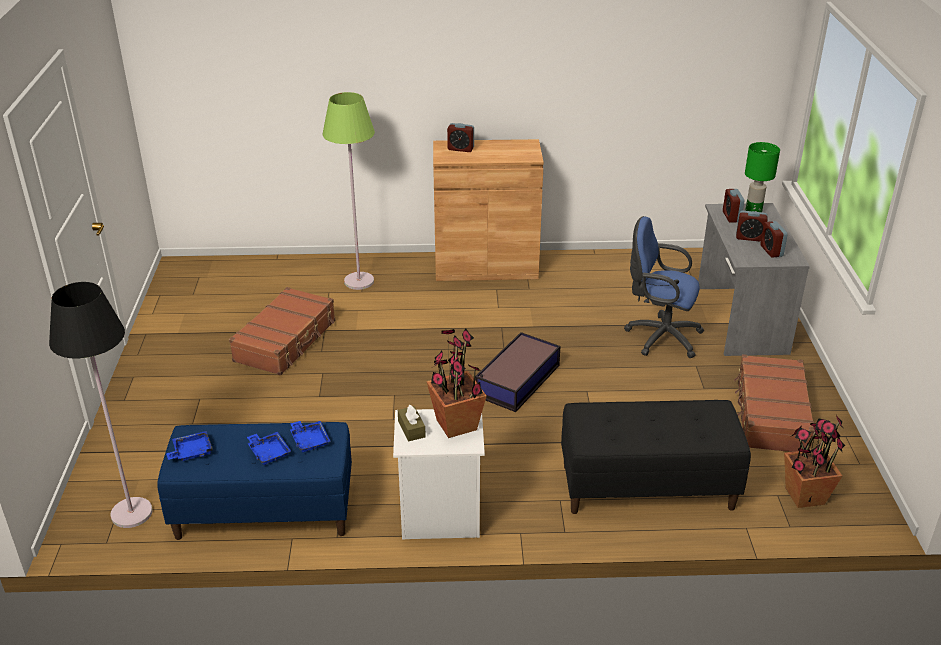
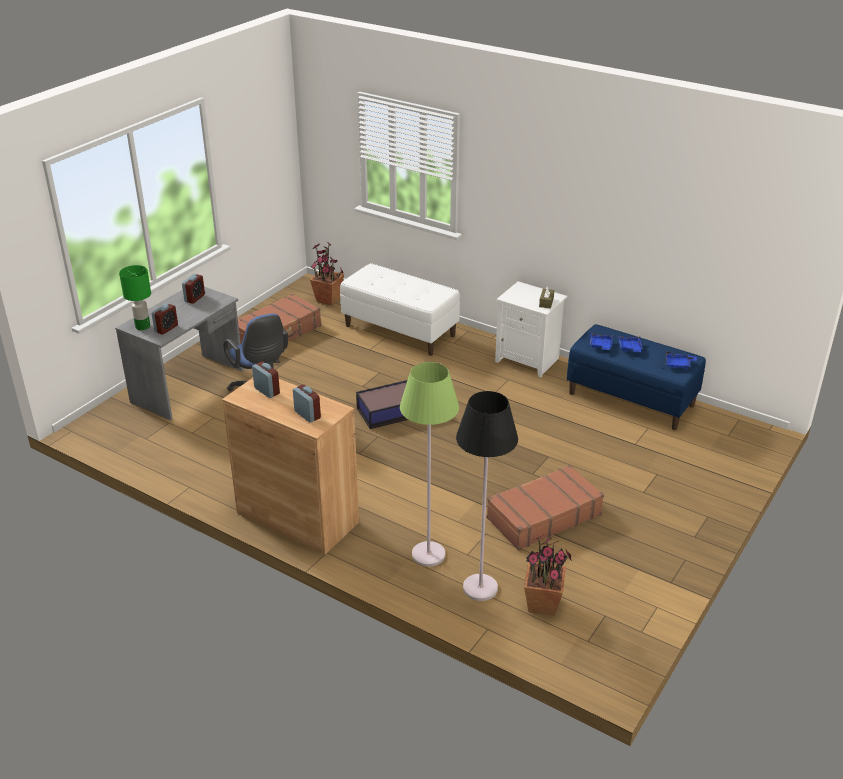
camera: 145 degrees left, 0 degrees up
black floor lamp [49,282,153,528] -> black floor lamp moved to [456,391,518,601]
potted plant [427,329,487,438] -> potted plant moved to [524,534,572,616]
black bench [561,400,751,514] -> white bench [340,263,460,356]
alarm clock [736,211,768,242] -> alarm clock moved to [252,362,280,398]

